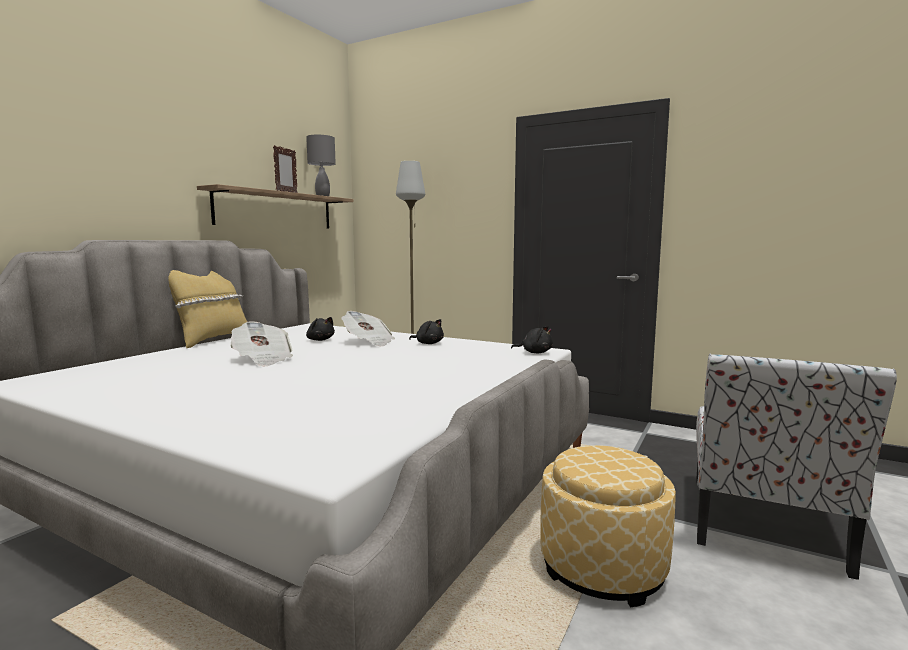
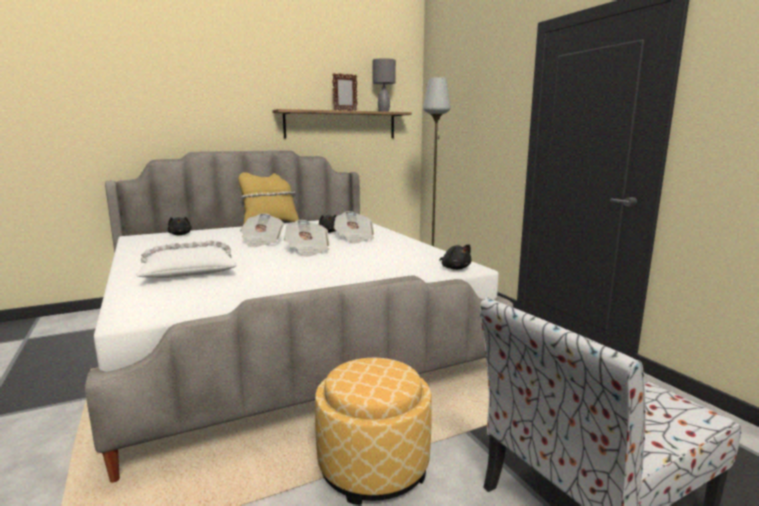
camera: 35 degrees right, 5 degrees up
black plush toy [409,319,444,344] -> black plush toy moved to [168,217,192,235]
none -> white pillow [136,240,236,278]
none -> newspaper [283,220,330,257]

